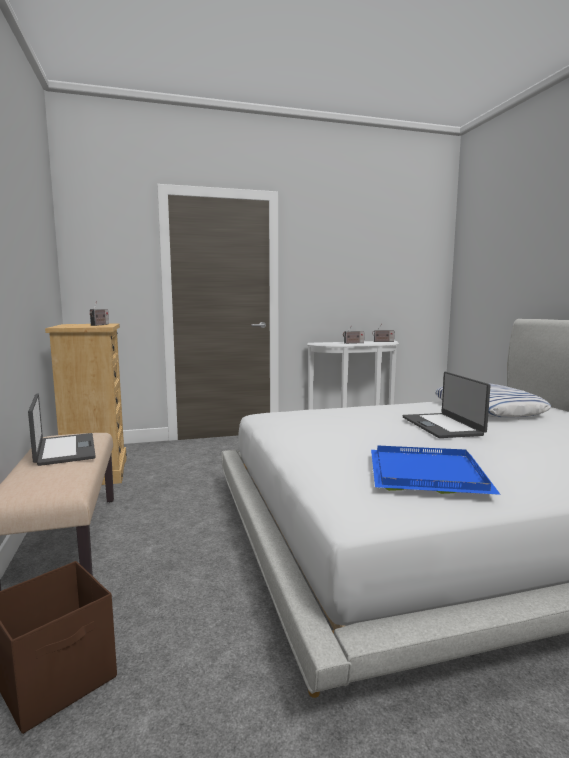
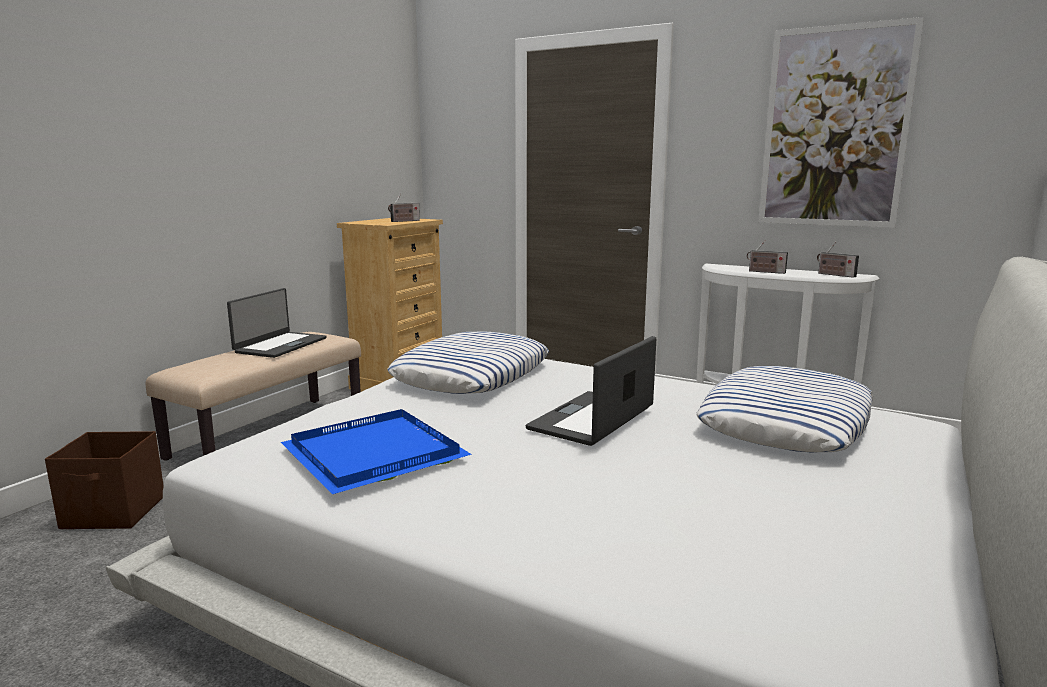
camera: 45 degrees right, 5 degrees up
none -> pillow [387,331,549,394]
none -> picture [758,17,924,228]

